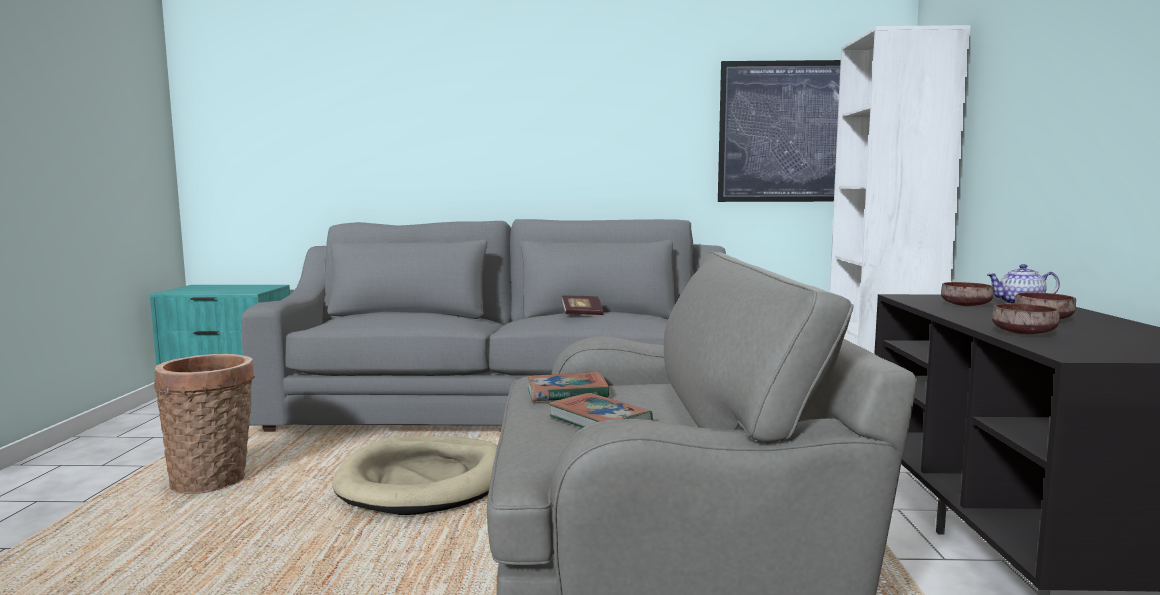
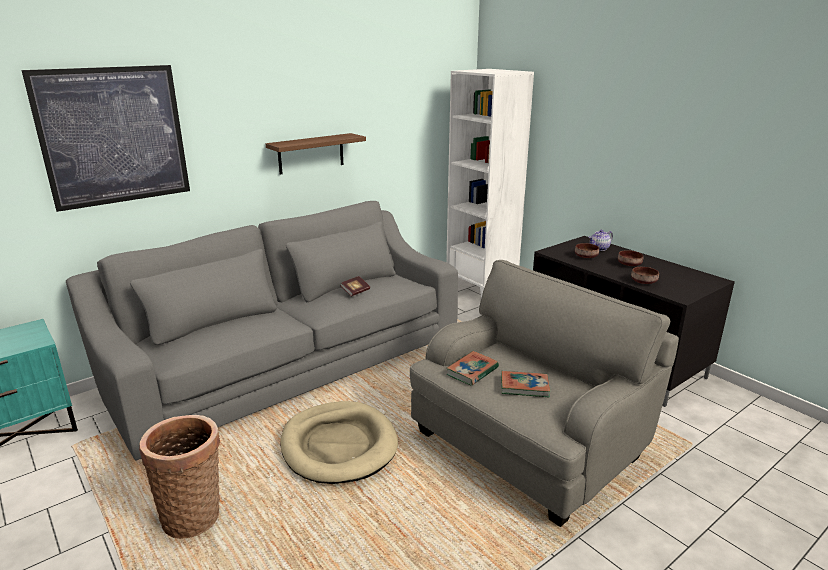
camera: 40 degrees left, 15 degrees up
picture [718,60,841,202] -> picture moved to [21,65,190,212]
none -> shelf [266,133,366,174]

